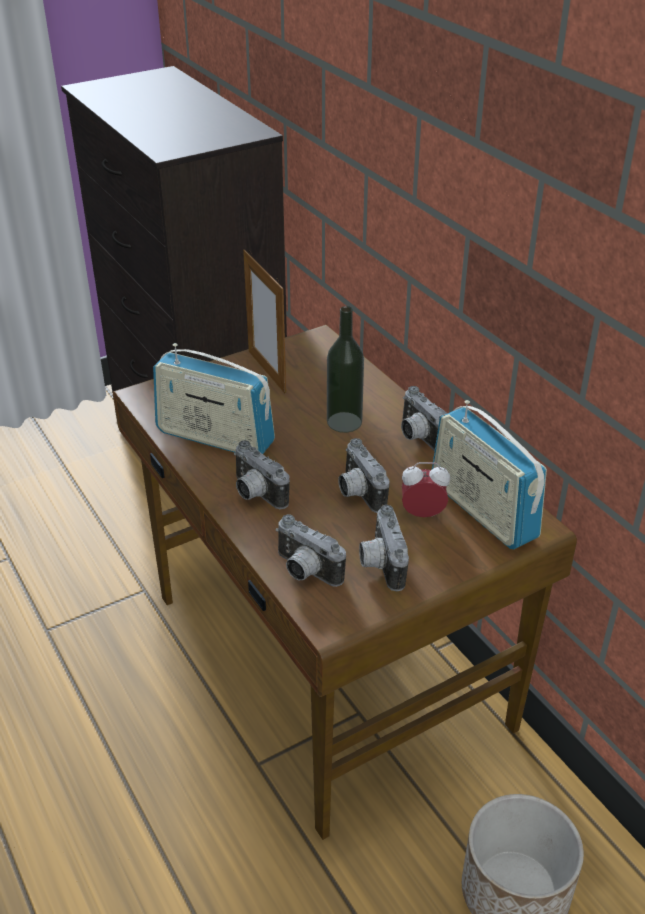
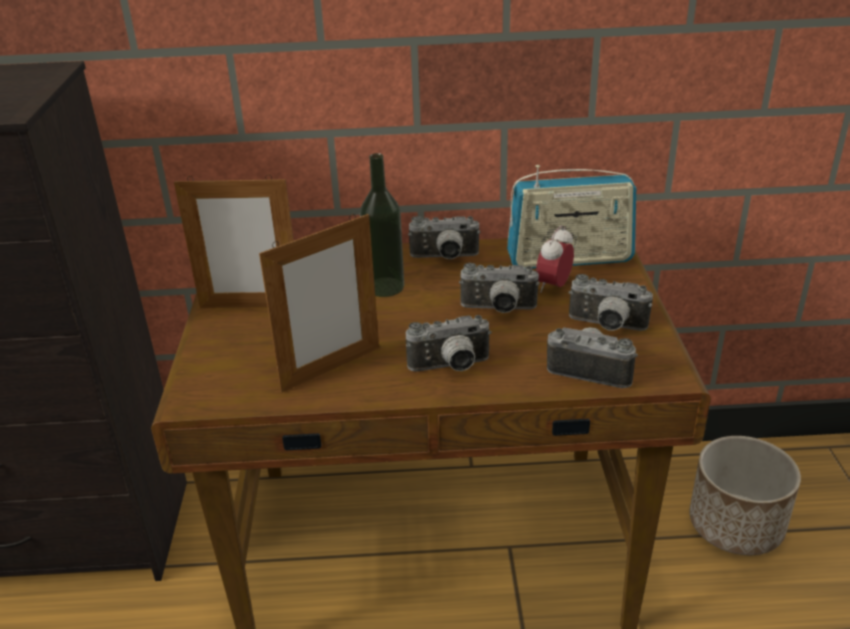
camera: 60 degrees left, 5 degrees down
radio [153,343,275,454] -> picture frame [259,214,379,392]
camera [276,514,346,587] -> camera turned 135 degrees counterclockwise [547,327,638,388]

